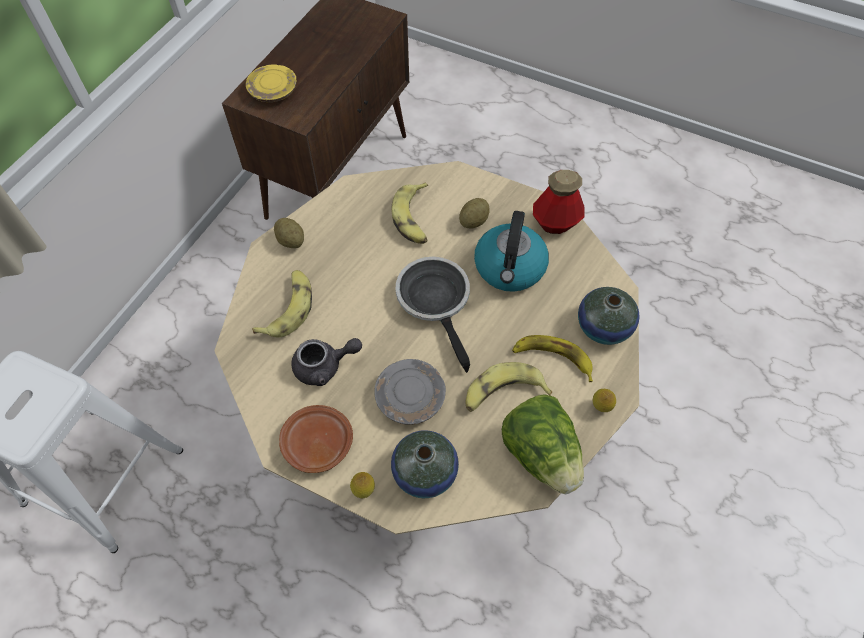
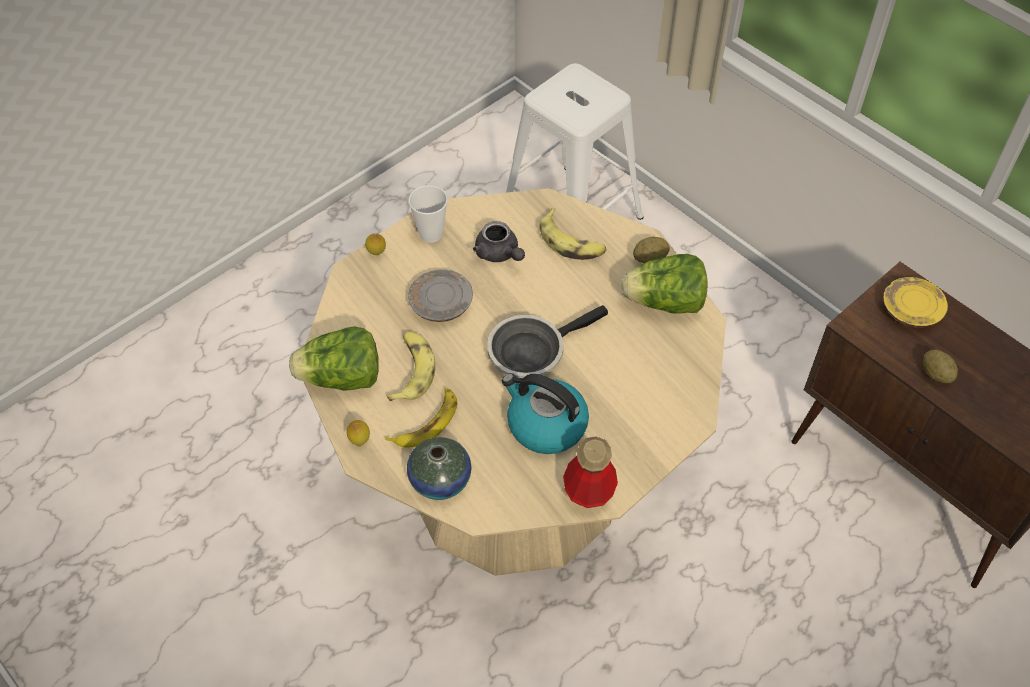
camera: 110 degrees right, 5 degrees down
brown plate [279,405,353,473] -> cup [409,185,448,243]
grey teapot [291,338,362,386] -> grey teapot turned 45 degrees counterclockwise [473,221,525,262]
banana [391,183,428,244] -> none
vase [391,430,459,498] -> none
frying pan [396,257,470,373] -> frying pan turned 150 degrees clockwise [487,305,608,378]
potato [459,198,490,229] -> potato moved to [923,350,958,383]
none -> lettuce [621,254,707,314]

